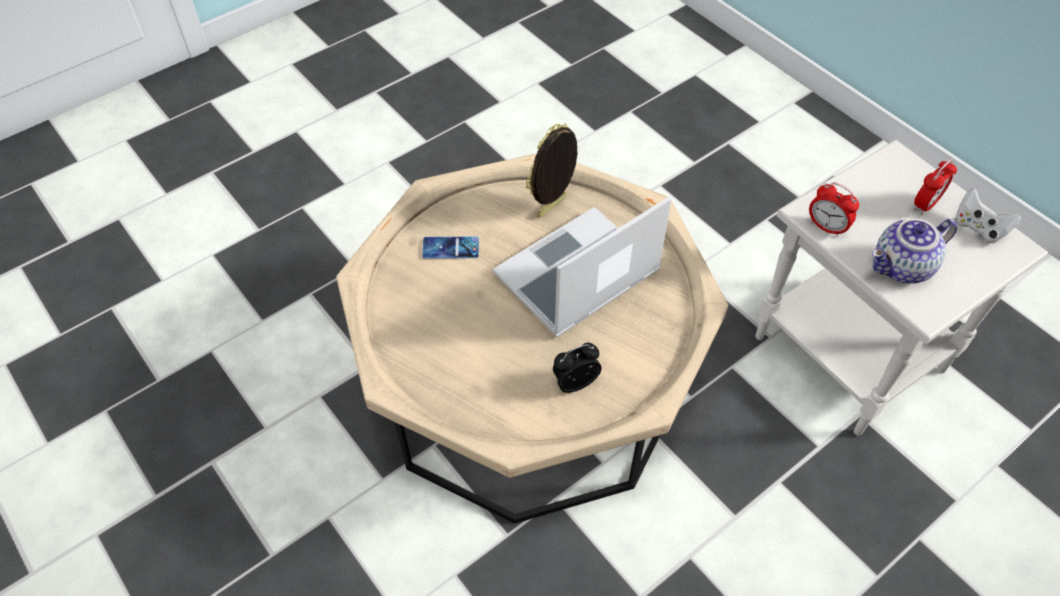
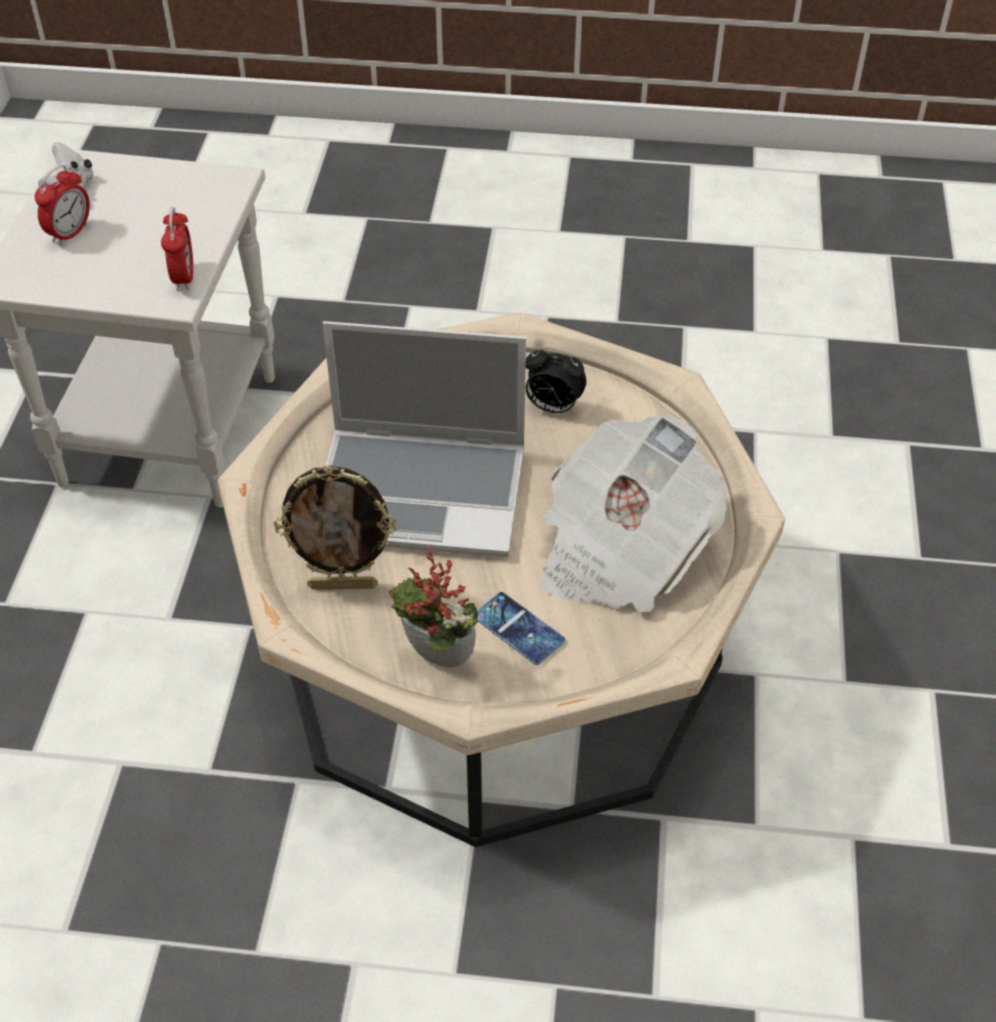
camera: 135 degrees left, 5 degrees down
teapot [872,218,957,283] -> none
alarm clock [914,159,957,215] -> alarm clock turned 120 degrees clockwise [35,165,90,246]
none -> potted plant [389,546,478,667]
none -> newspaper [540,415,727,613]

